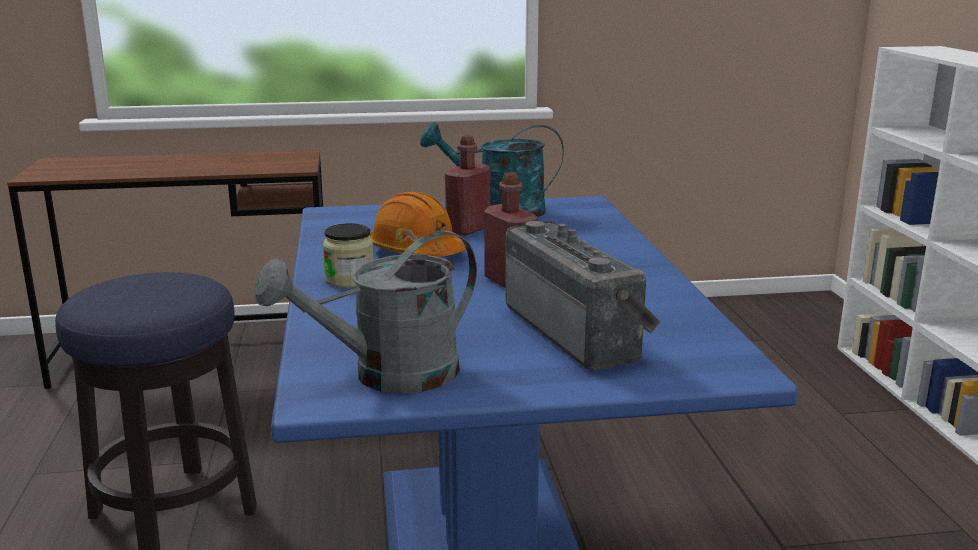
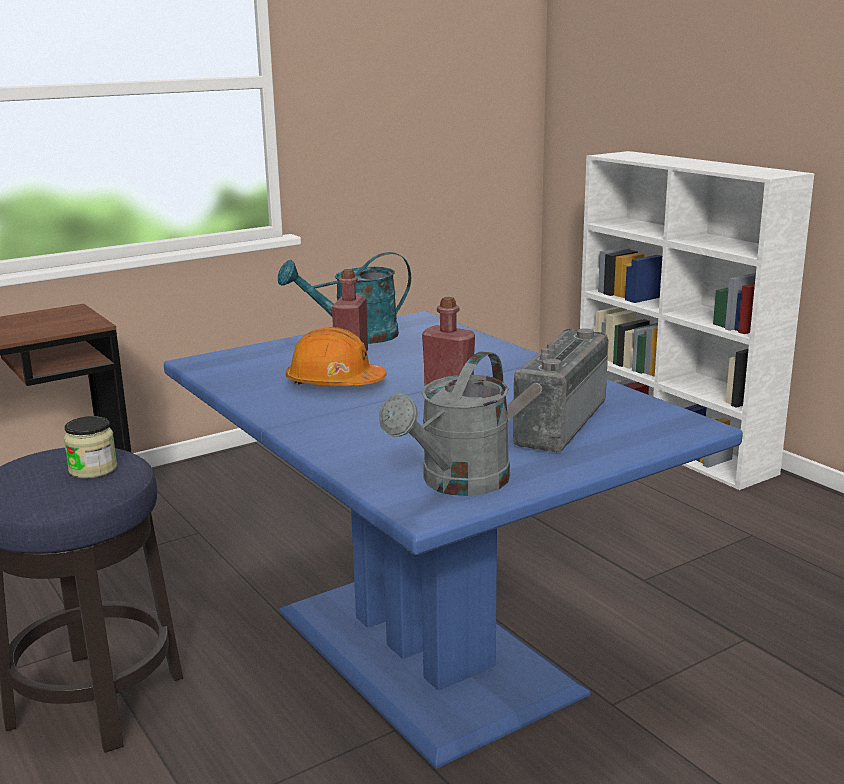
camera: 25 degrees left, 0 degrees up
jar [323,223,374,288] -> jar moved to [64,416,117,478]
radio [505,221,660,371] -> radio turned 105 degrees counterclockwise [507,328,609,452]

